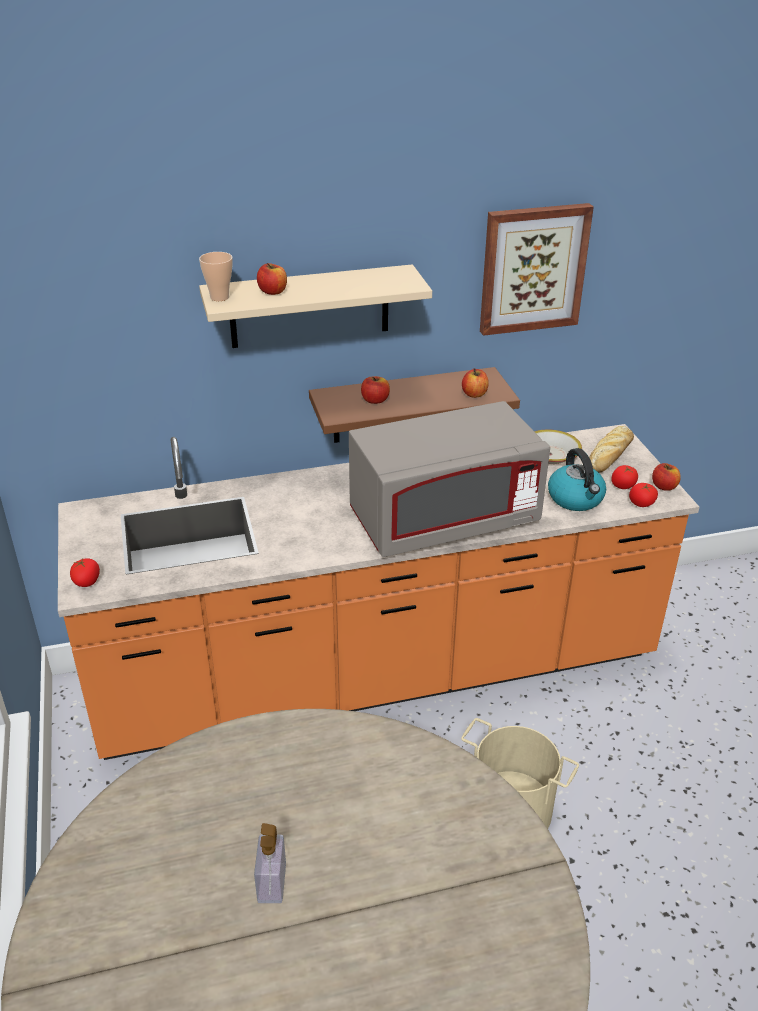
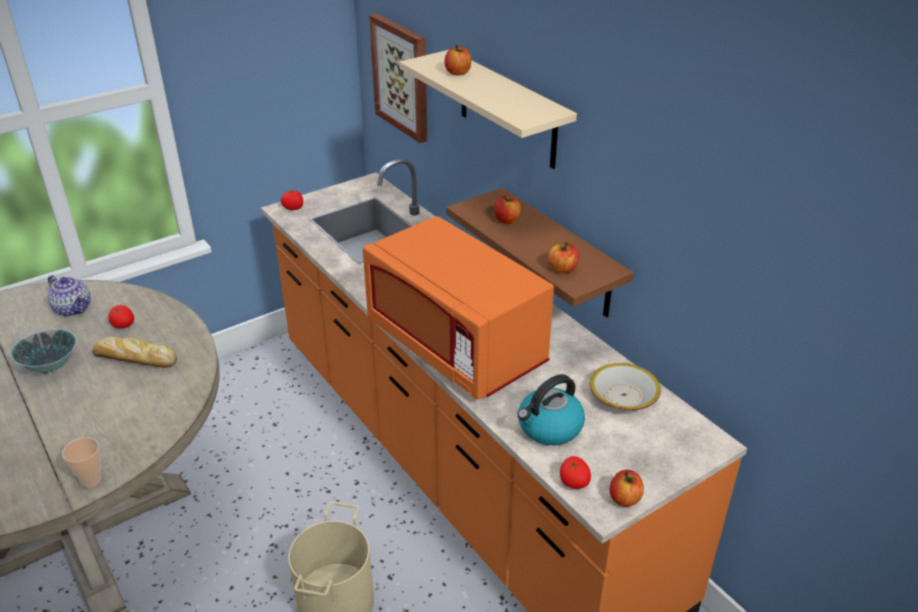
camera: 70 degrees right, 0 degrees up
cup [199,252,233,301] -> cup moved to [62,437,102,488]
soap dispenser [254,823,286,903] -> bowl [10,328,77,374]
grey microwave [349,401,550,557] -> orange microwave [363,216,554,400]
picture [480,203,594,336] -> picture moved to [369,14,427,143]
bread [589,426,634,473] -> bread moved to [92,336,177,367]
tomato [611,465,638,489] -> tomato moved to [108,305,134,328]
none -> teapot [47,275,91,317]

